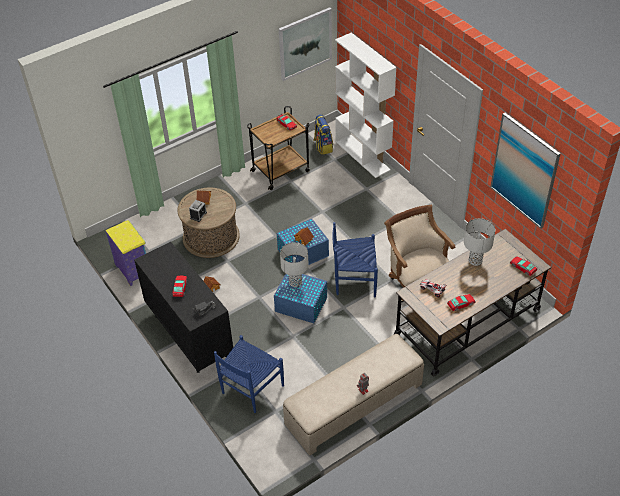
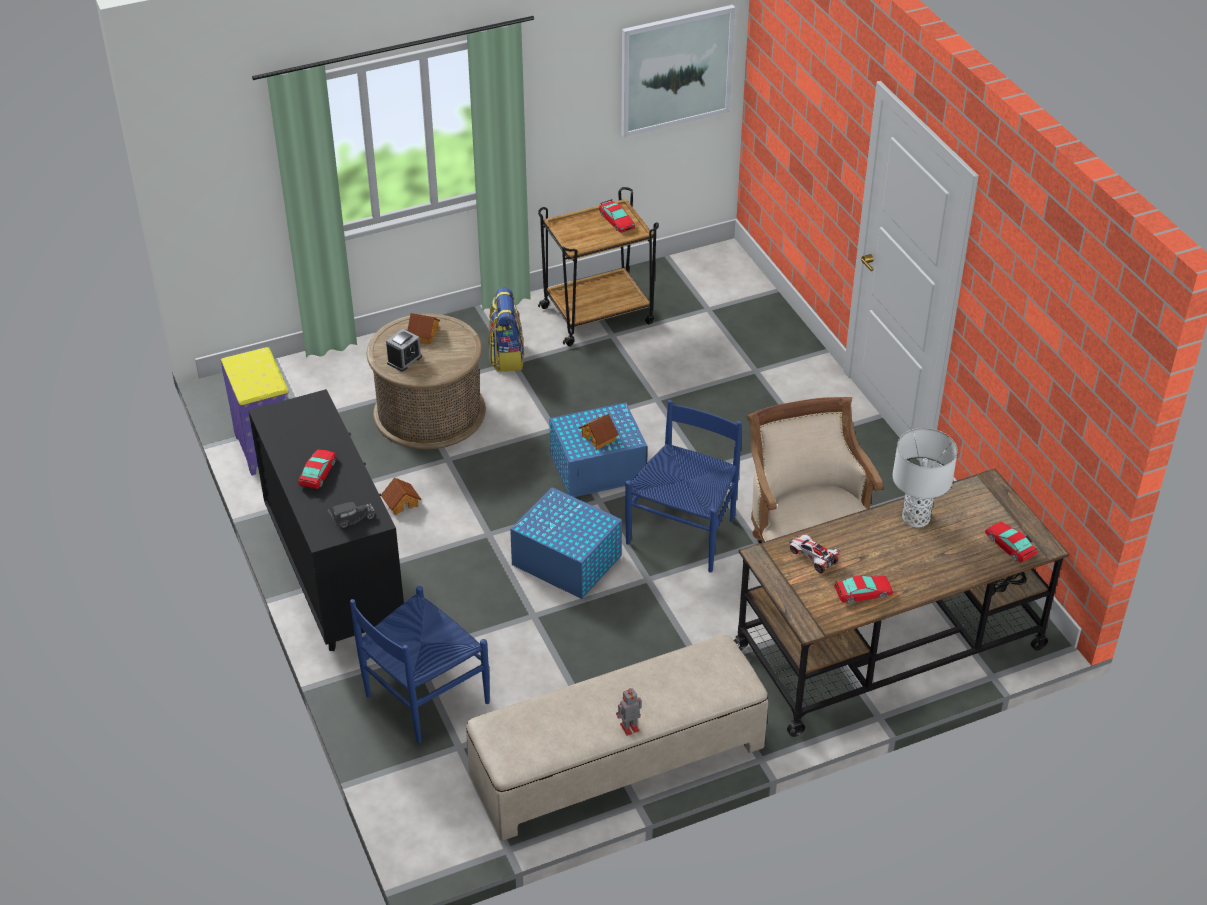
camera: 10 degrees right, 5 degrees down
white table lamp [280,242,309,287] -> none
backpack [313,114,333,155] -> backpack moved to [488,288,525,372]
blue chair [332,222,378,297] -> blue chair turned 105 degrees clockwise [625,400,742,573]
white bookcase [335,32,396,178] -> none
picture [490,113,561,228] -> none

